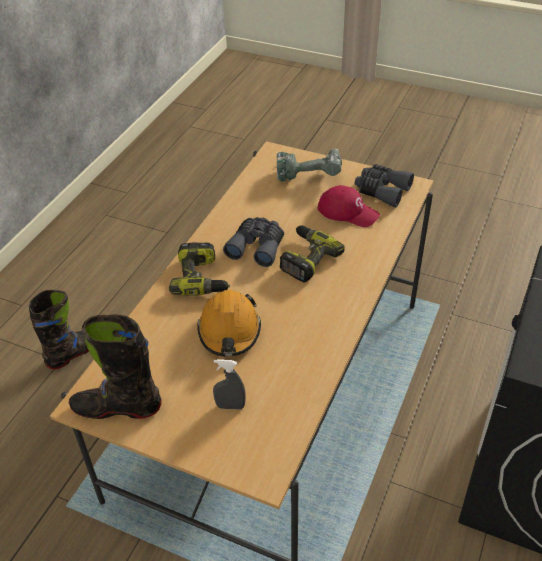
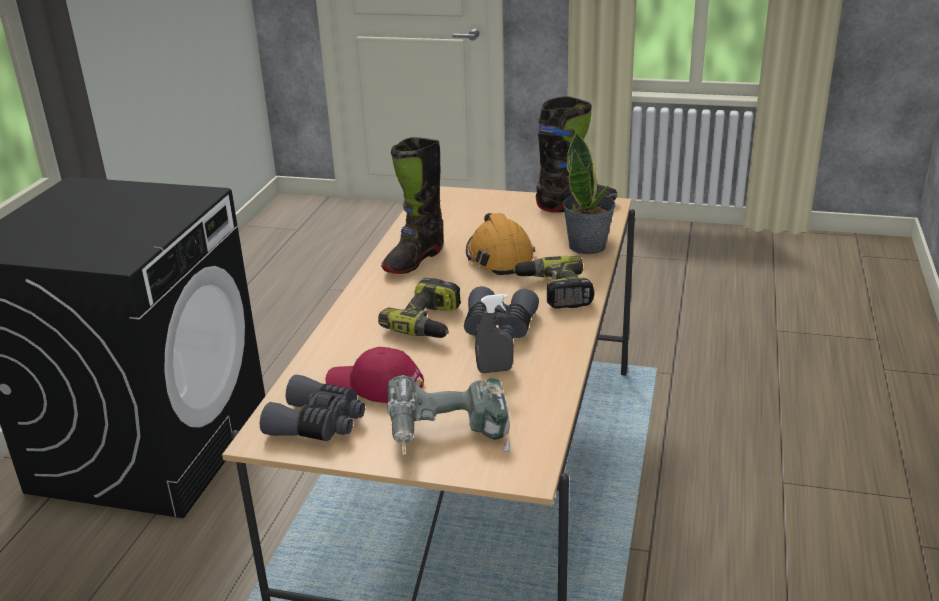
camera: 170 degrees right, 15 degrees down
black boot [29,290,89,369] -> black boot moved to [381,137,443,274]
grey spray bottle [213,359,246,410] -> grey spray bottle moved to [475,294,514,373]
none -> potted plant [563,133,616,254]

